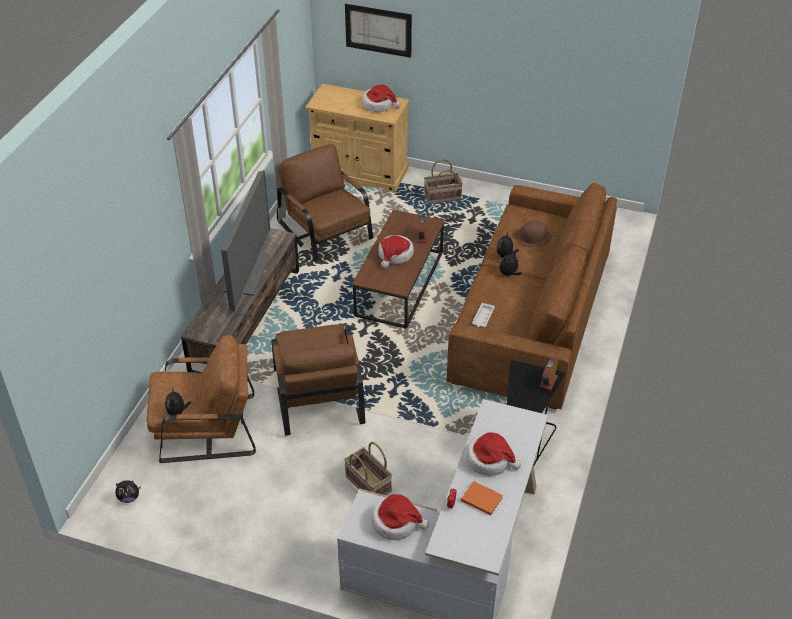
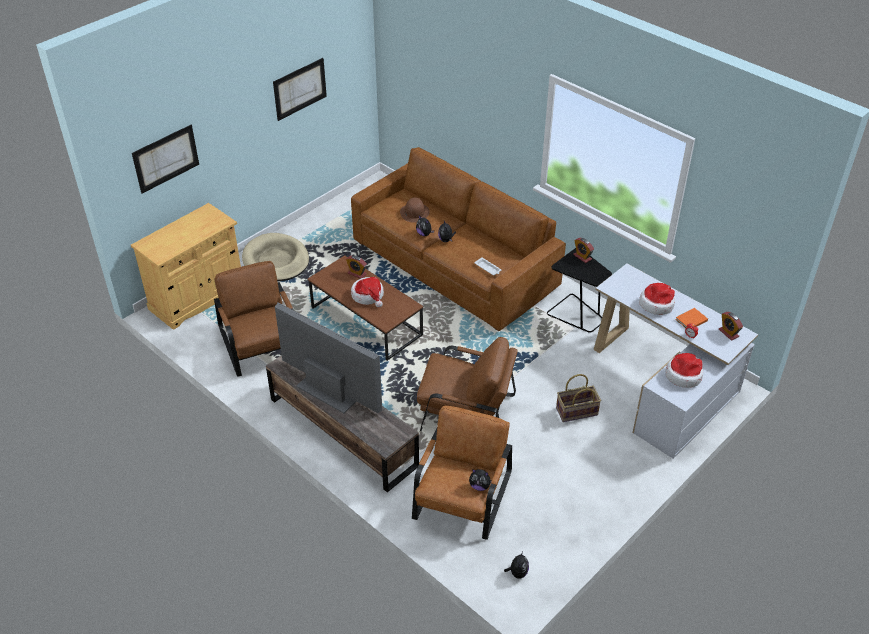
camera: 65 degrees left, 0 degrees up
brown armchair [277,144,373,262] -> brown armchair turned 75 degrees clockwise [214,261,293,377]
hat [362,84,401,112] -> none
basket [424,159,463,204] -> beige dog bed [242,233,309,281]
none -> picture [273,58,327,121]
none -> alarm clock [719,312,743,341]

